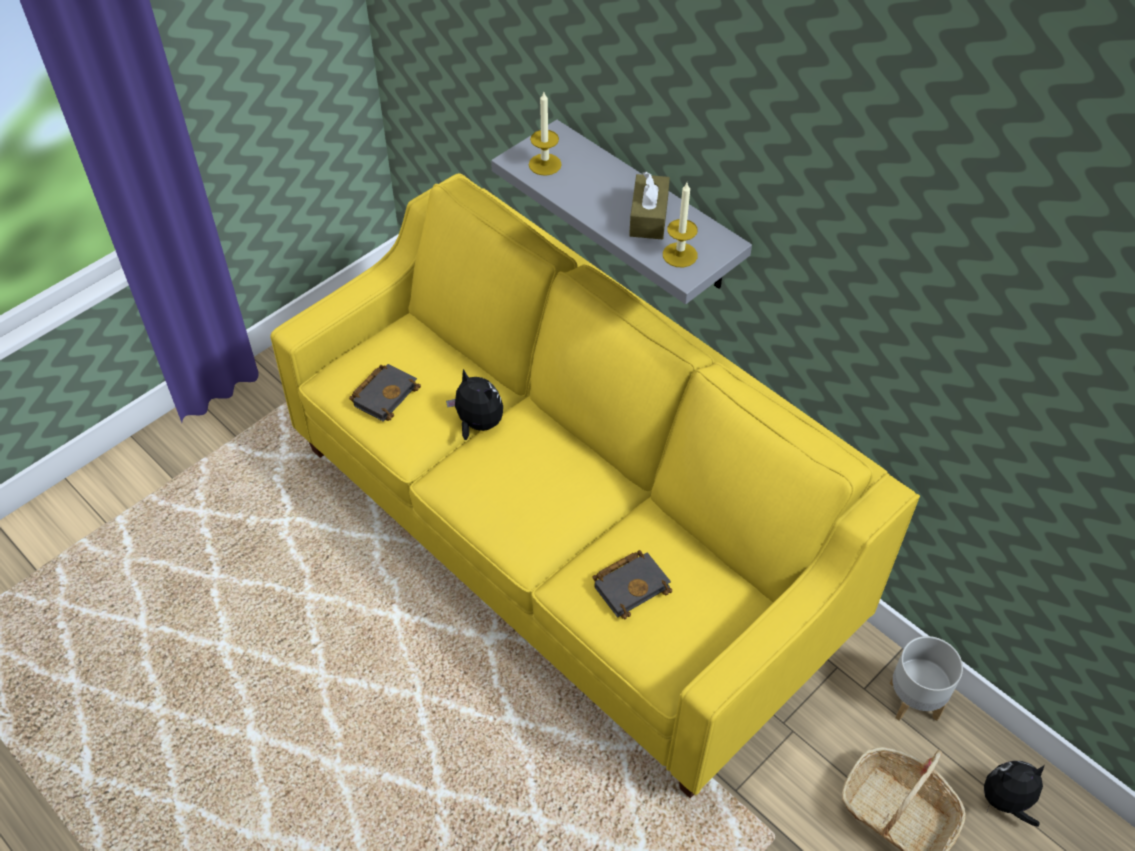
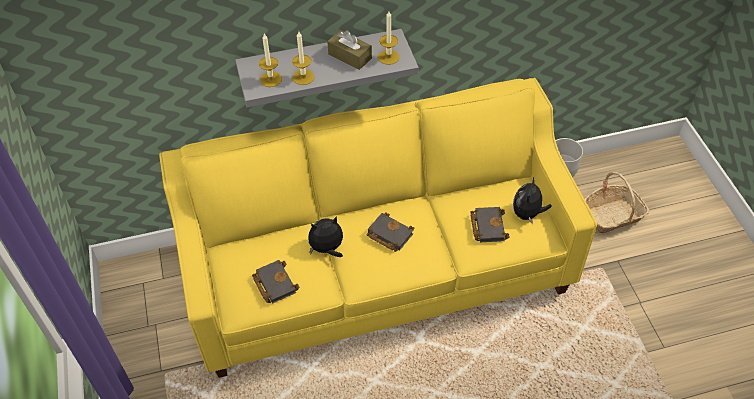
camera: 60 degrees left, 0 degrees up
plush toy [984,761,1045,827] -> plush toy moved to [513,177,552,224]
none -> candle [292,32,314,85]
none -> black book [367,212,414,252]

